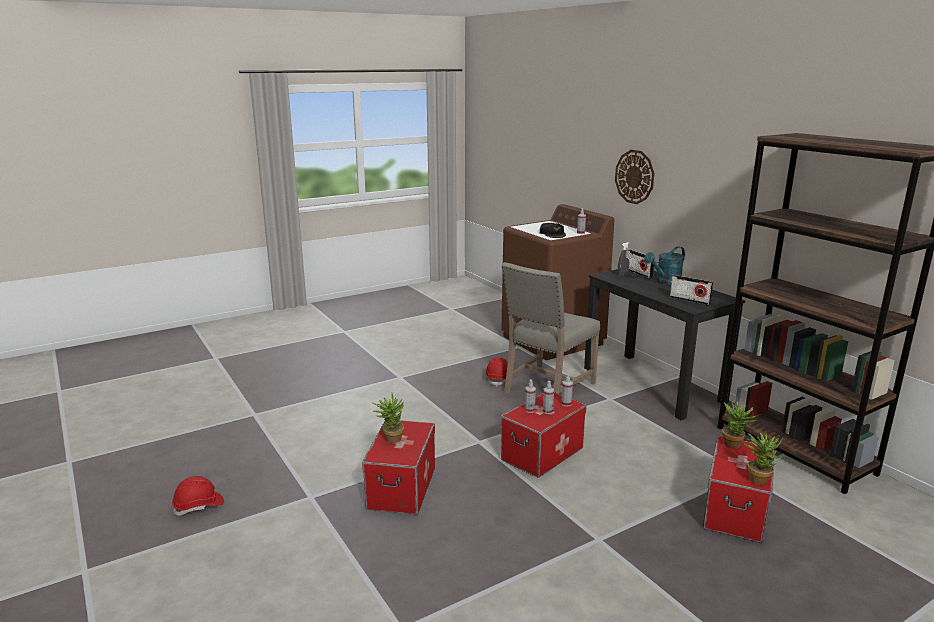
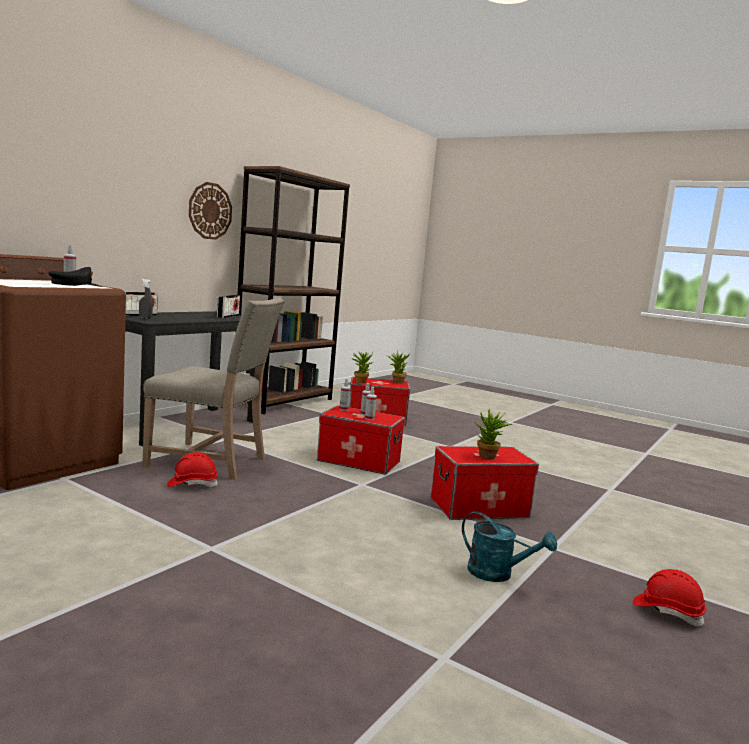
camera: 115 degrees left, 10 degrees down
wall clock [615,150,655,204] -> wall clock moved to [189,182,232,240]
turquoise watering can [644,246,685,285] -> turquoise watering can moved to [462,511,557,582]

